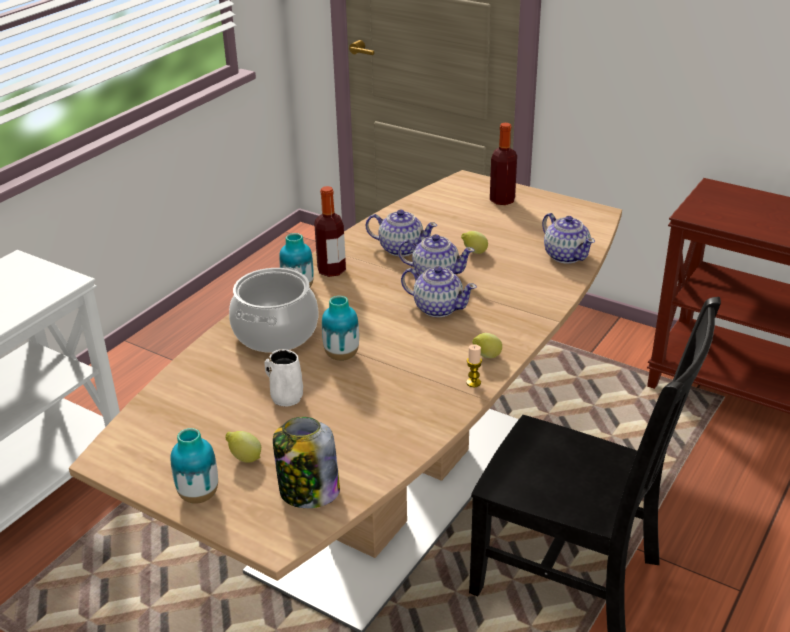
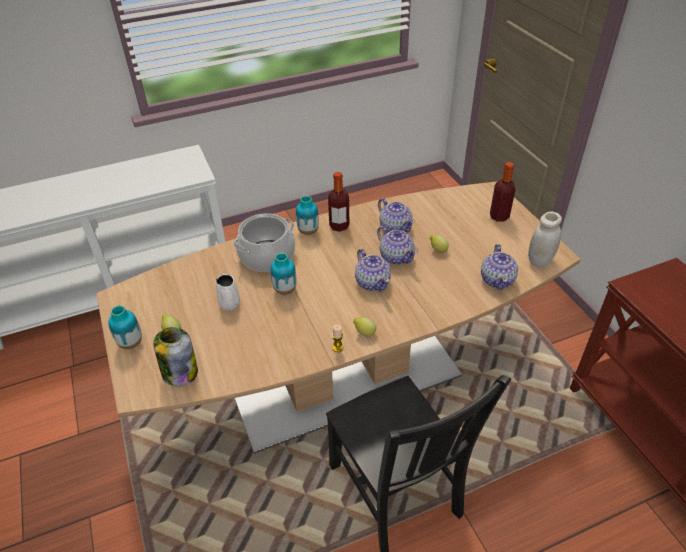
camera: 35 degrees right, 10 degrees up
none -> white jar [528,212,562,268]

